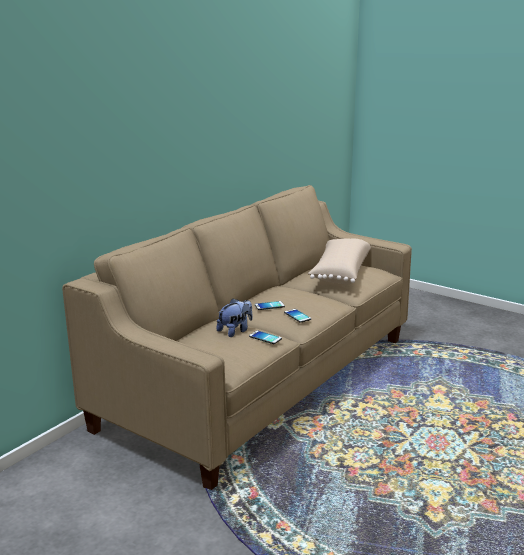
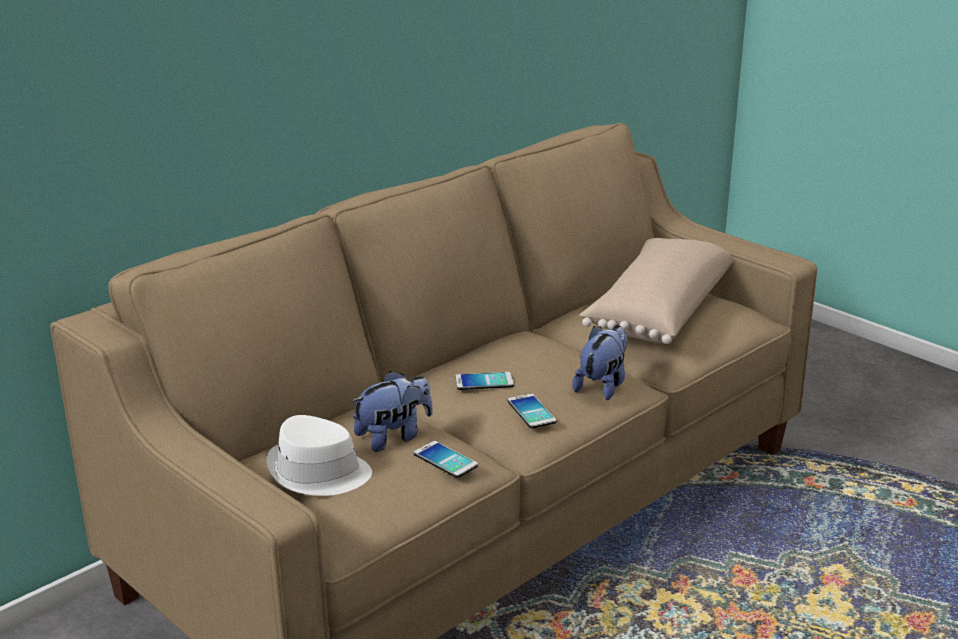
camera: 10 degrees right, 5 degrees up
none -> white hat [266,415,372,496]
none -> plush toy [573,325,627,400]

